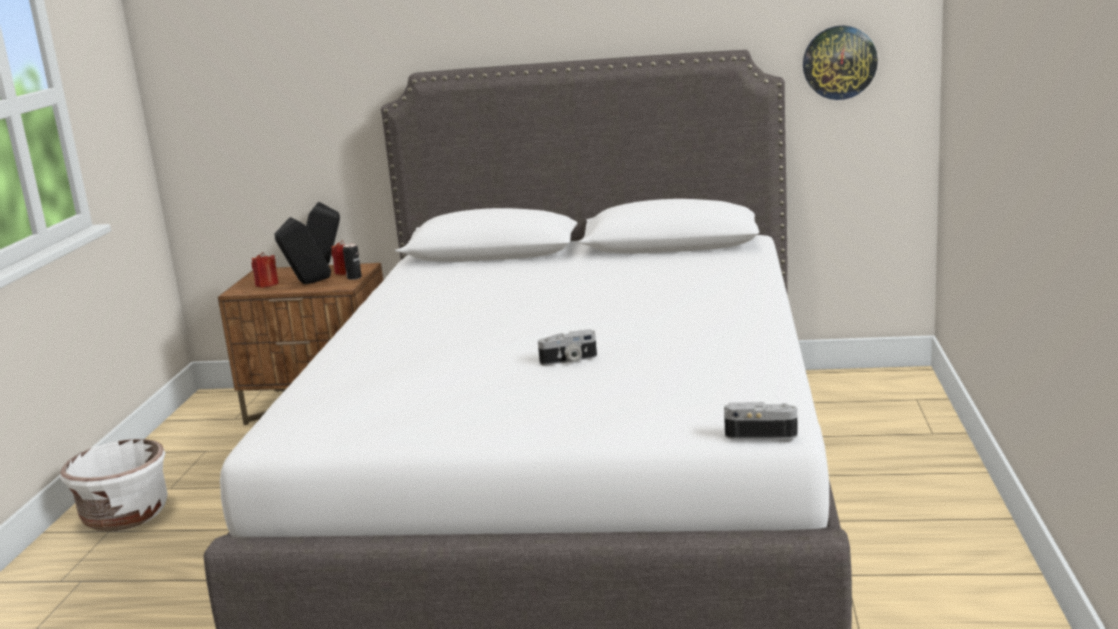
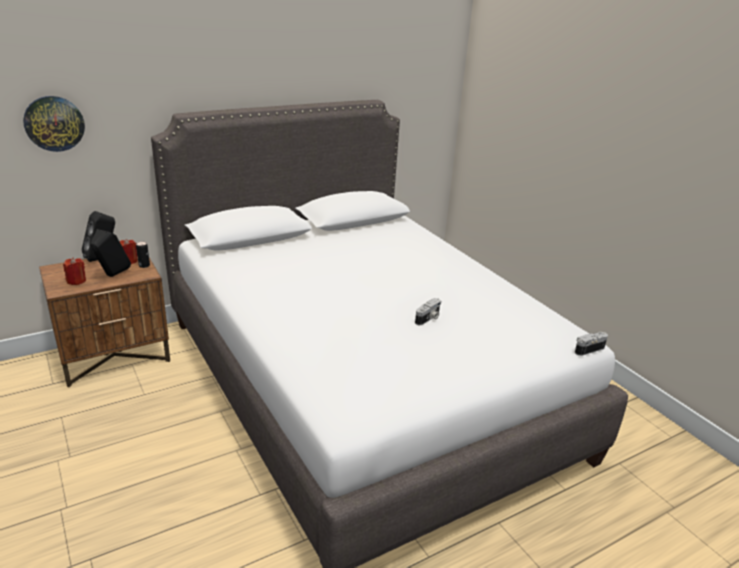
camera: 40 degrees left, 10 degrees up
white planter [60,439,168,531] -> none
wall clock [803,25,878,100] -> wall clock moved to [23,96,85,152]

